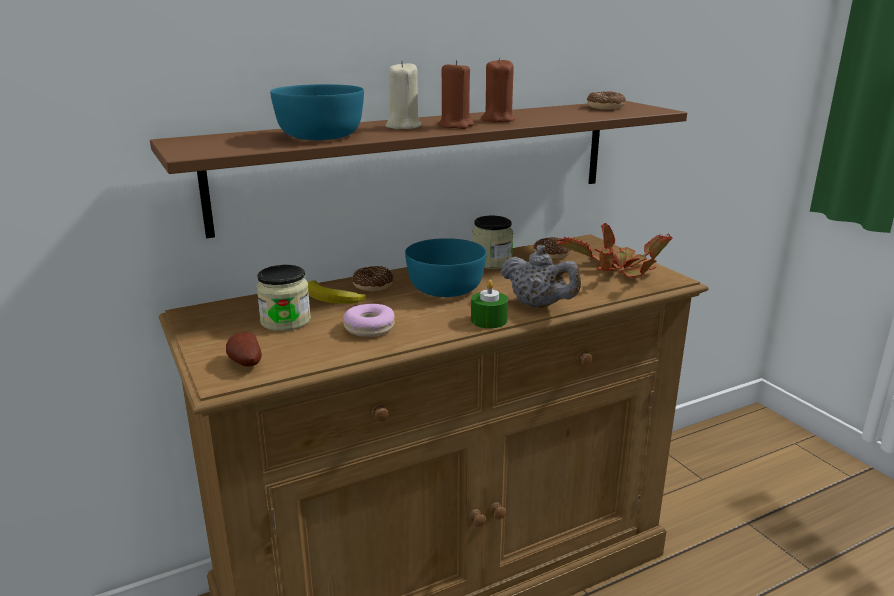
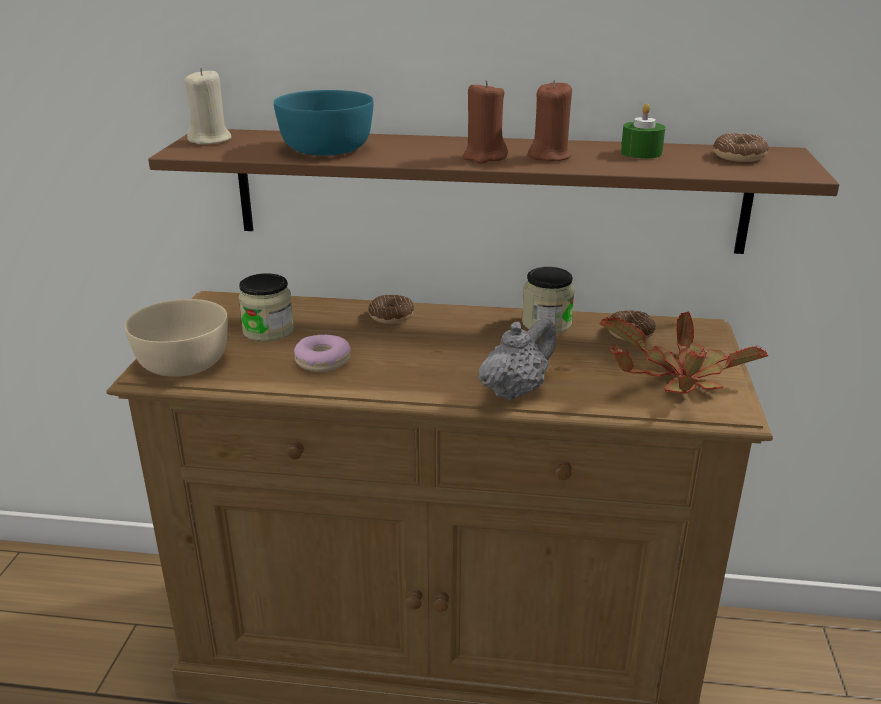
camera: 35 degrees right, 5 degrees up
potato [226,332,262,367] -> beige bowl [125,299,228,377]
banana [308,281,367,304] -> none
beige candle [386,61,422,129] -> beige candle moved to [185,68,232,145]
turquoise bowl [405,238,487,297] -> none
green candle [471,280,508,328] -> green candle moved to [621,103,665,159]
grey teapot [500,245,581,308] -> grey teapot turned 120 degrees counterclockwise [478,318,556,401]

